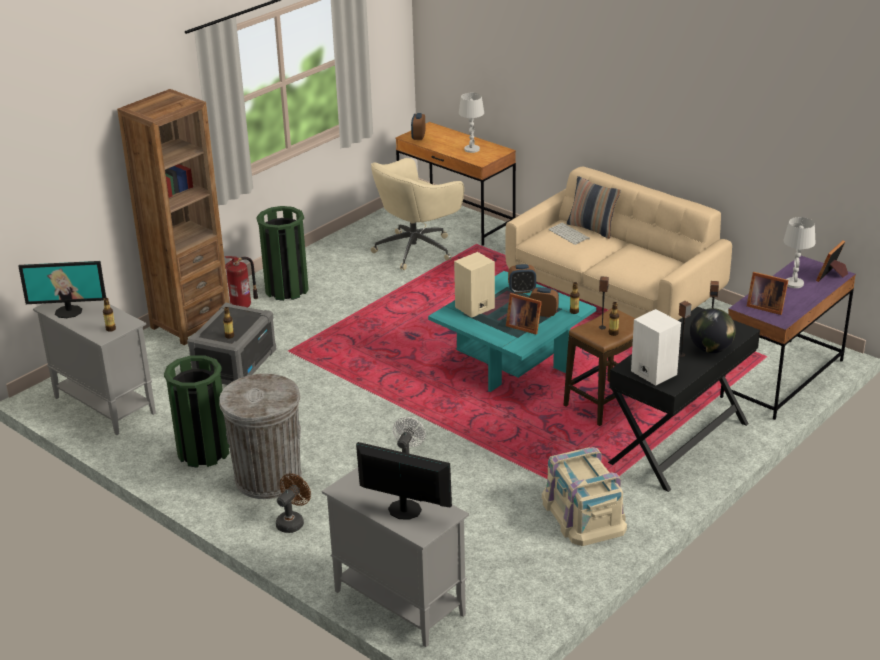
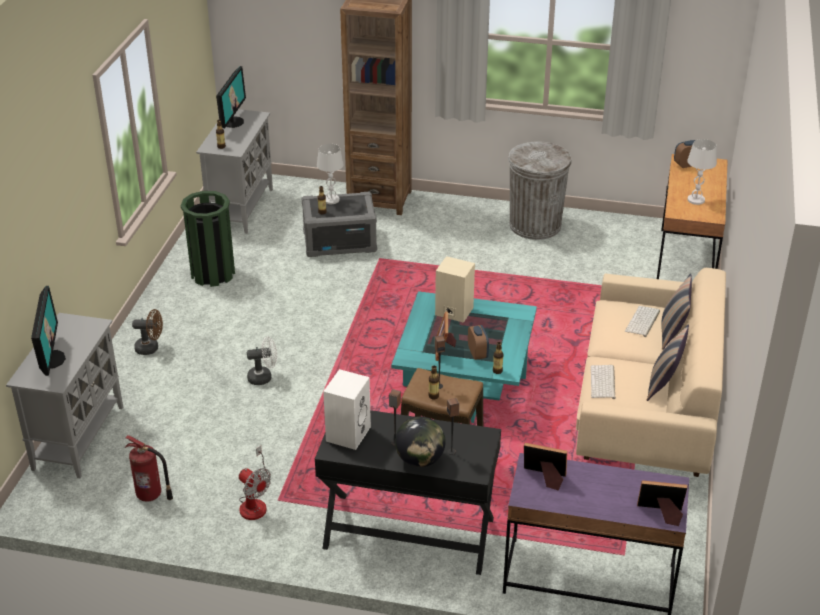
camera: 60 degrees right, 5 degrees up
monitor [18,261,106,318] -> monitor turned 135 degrees counterclockwise [216,66,246,128]
grey trash can [219,374,302,499] -> grey trash can moved to [508,141,572,240]
fire extinguisher [225,256,258,307] -> fire extinguisher moved to [125,435,173,502]
green trash can [256,206,309,301] -> none
beige office chair [371,158,464,270] -> none
alarm clock [508,264,536,294] -> none
beige storage box [542,447,627,546] -> fan [239,446,271,520]
picture frame [747,272,788,315] -> picture frame turned 105 degrees clockwise [524,443,567,490]
white table lamp [783,217,816,288] -> white table lamp moved to [317,144,344,204]
none -> keyboard [591,365,616,399]
none -> pillow [647,324,689,401]

